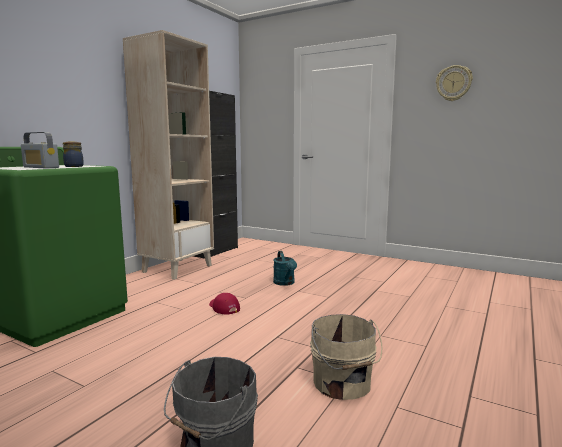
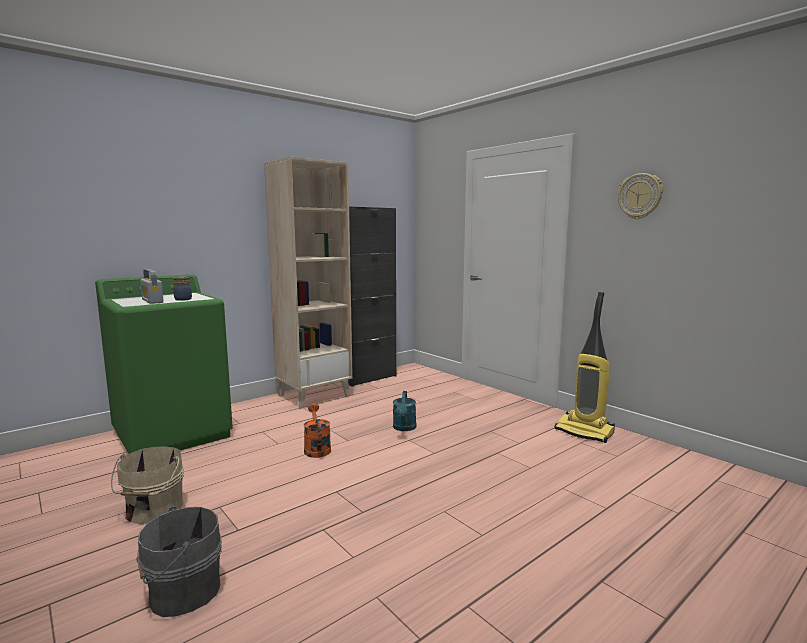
camera: 20 degrees right, 0 degrees up
red cap [209,293,240,315] -> orange watering can [304,404,331,458]
beige bucket [310,314,382,400] -> beige bucket moved to [111,446,184,524]
none -> vacuum cleaner [554,292,615,443]

